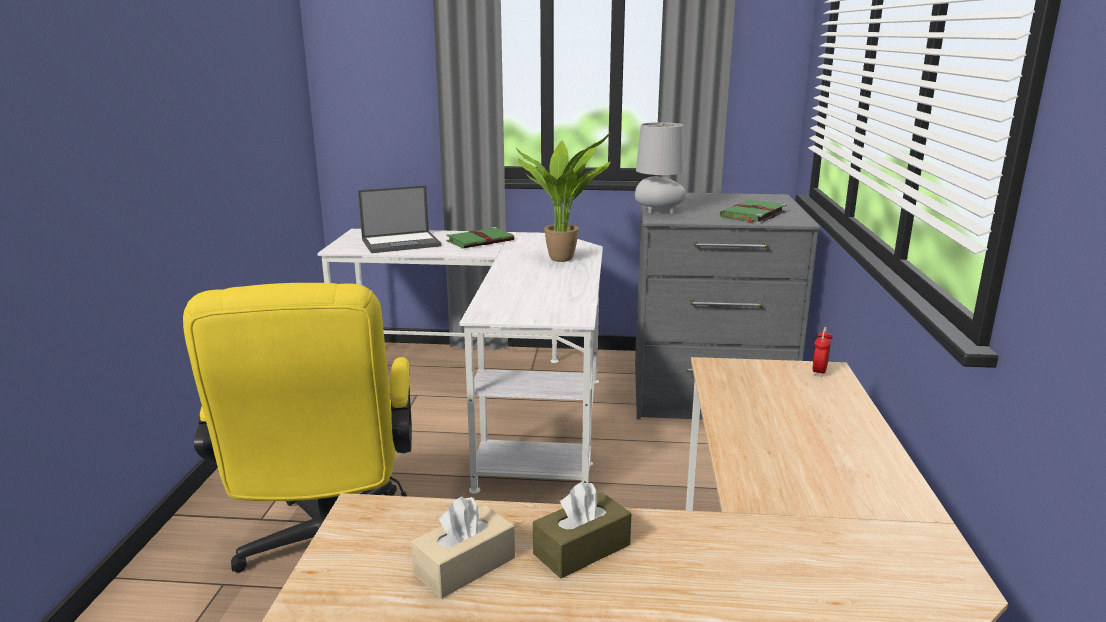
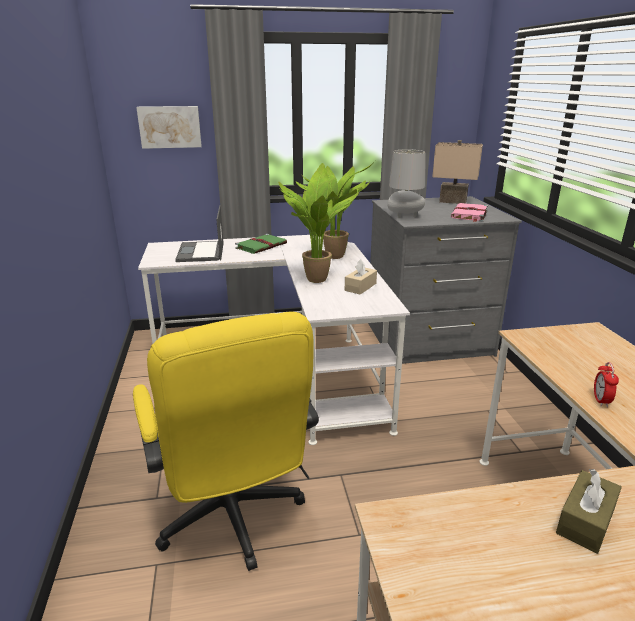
camera: 15 degrees left, 5 degrees up
laptop [358,185,442,253] -> laptop turned 120 degrees clockwise [175,205,224,262]
beige tissue box [411,496,515,599] -> beige tissue box moved to [345,259,377,295]
green book [720,200,787,224] -> pink book [451,203,488,222]
alarm clock [813,327,833,377] -> alarm clock moved to [594,362,619,407]
none -> picture [136,106,202,149]
none -> potted plant [278,163,359,283]
none -> beige table lamp [432,140,483,204]

